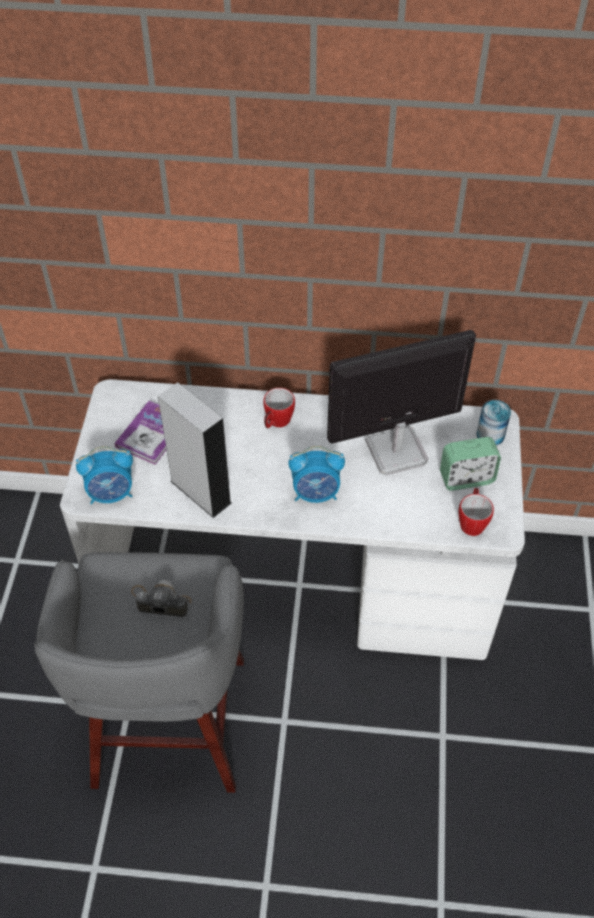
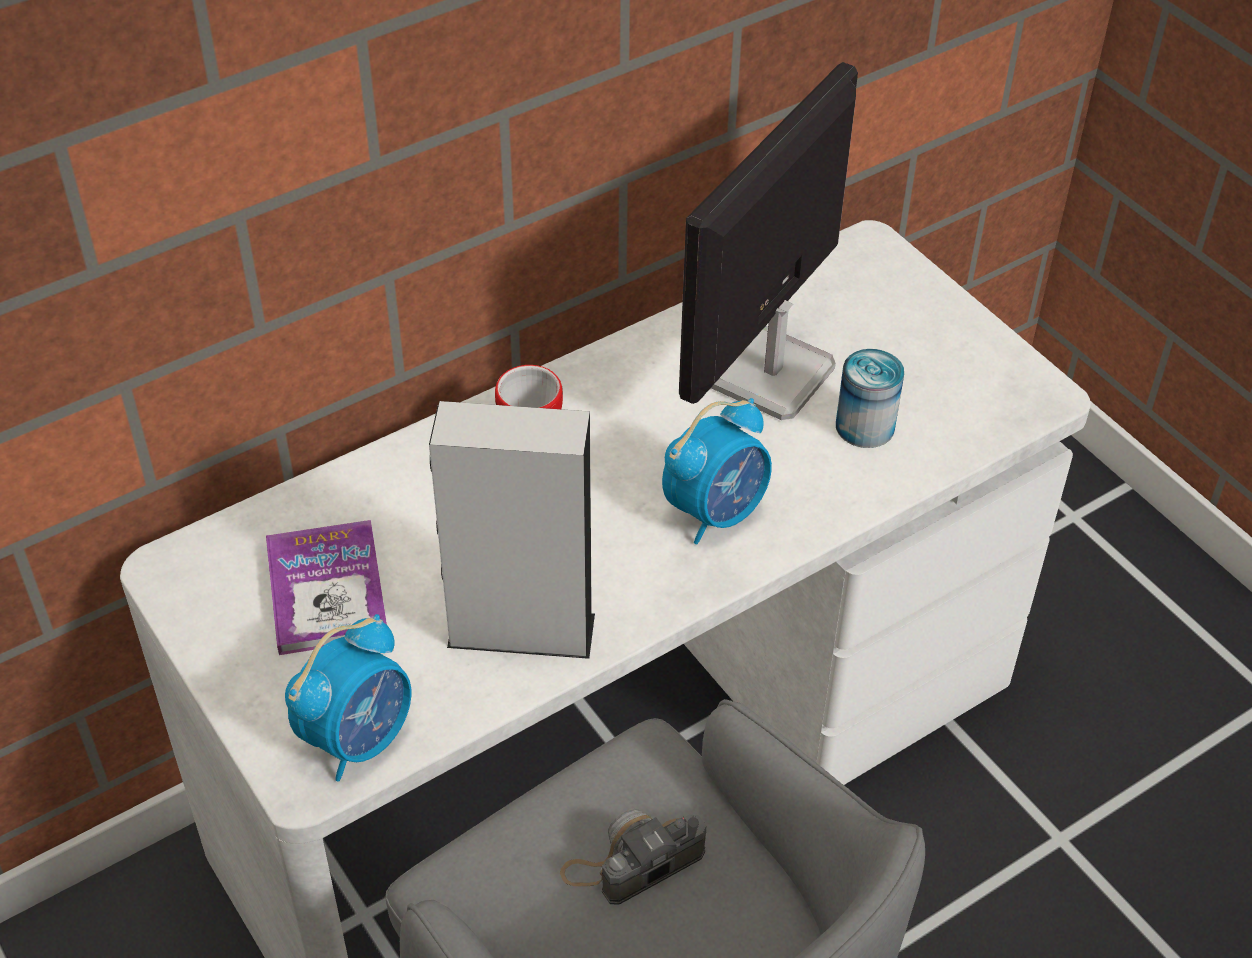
camera: 40 degrees left, 5 degrees down
alarm clock [440,437,501,491] -> none
mug [459,488,494,536] -> none
can [477,400,511,445] -> can moved to [836,349,904,448]

